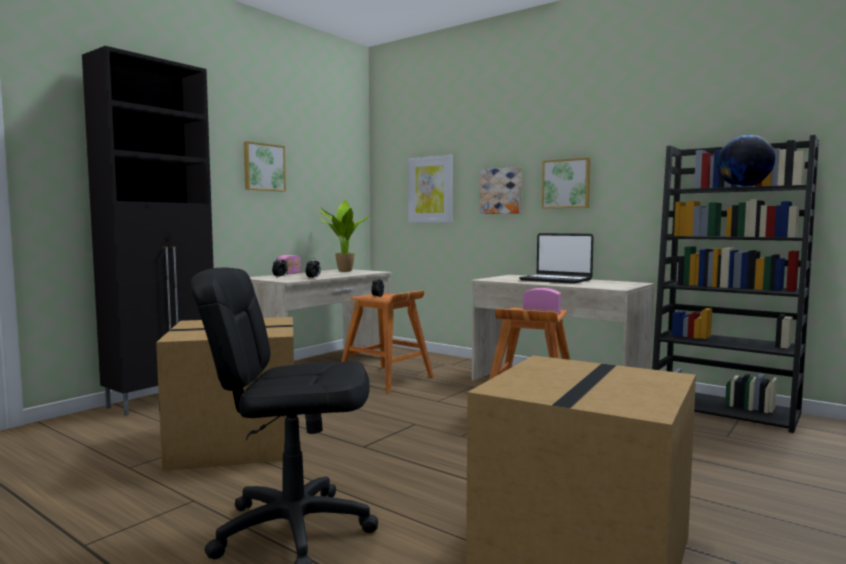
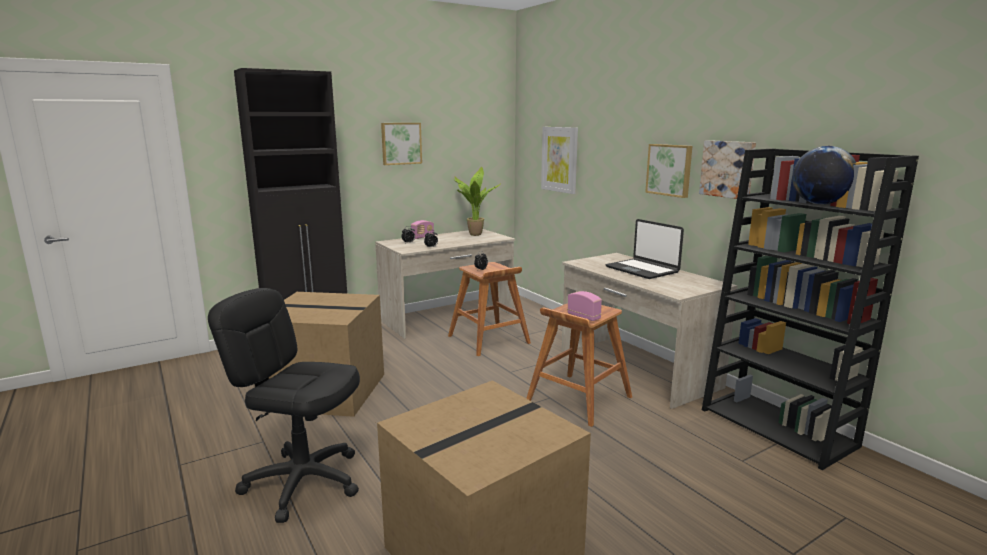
camera: 20 degrees right, 10 degrees up
picture [480,167,522,214] -> picture moved to [699,140,756,199]

